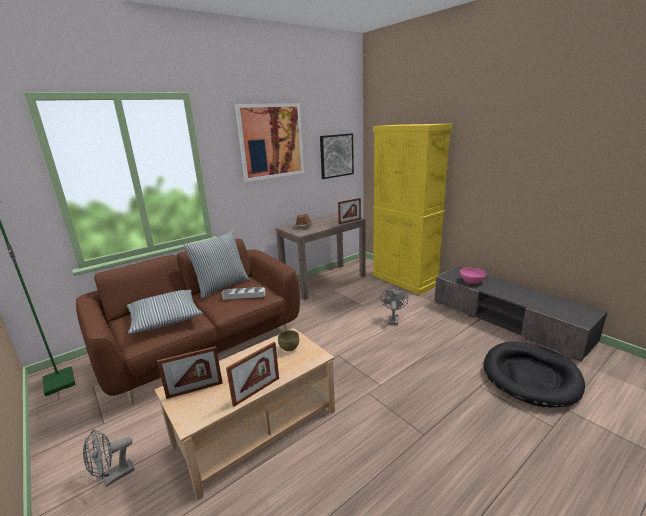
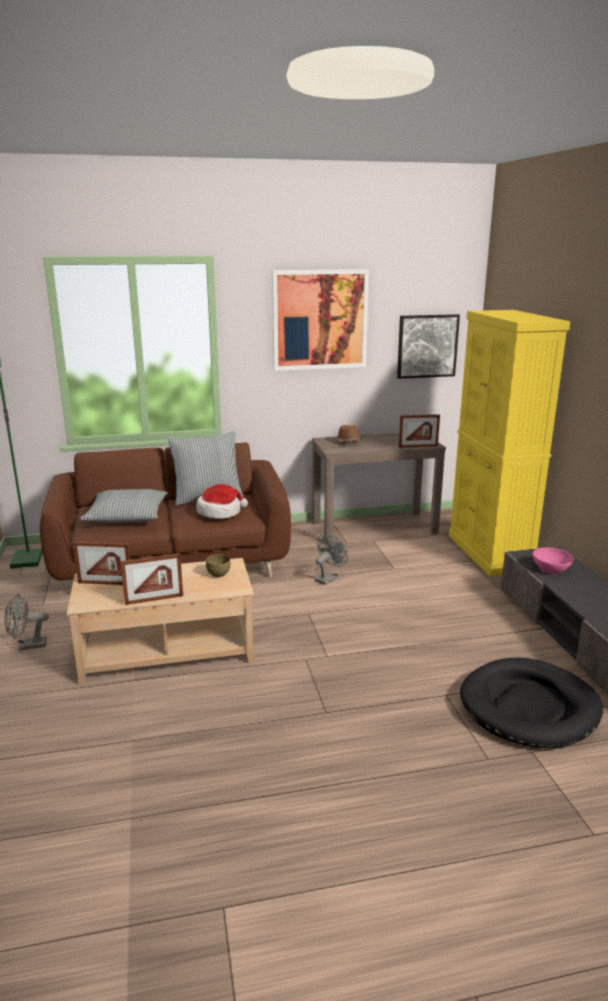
camera: 25 degrees right, 0 degrees up
grey tray [222,287,265,300] -> hat [196,484,248,519]
grey fan [381,288,408,325] -> grey fan moved to [315,534,348,585]

